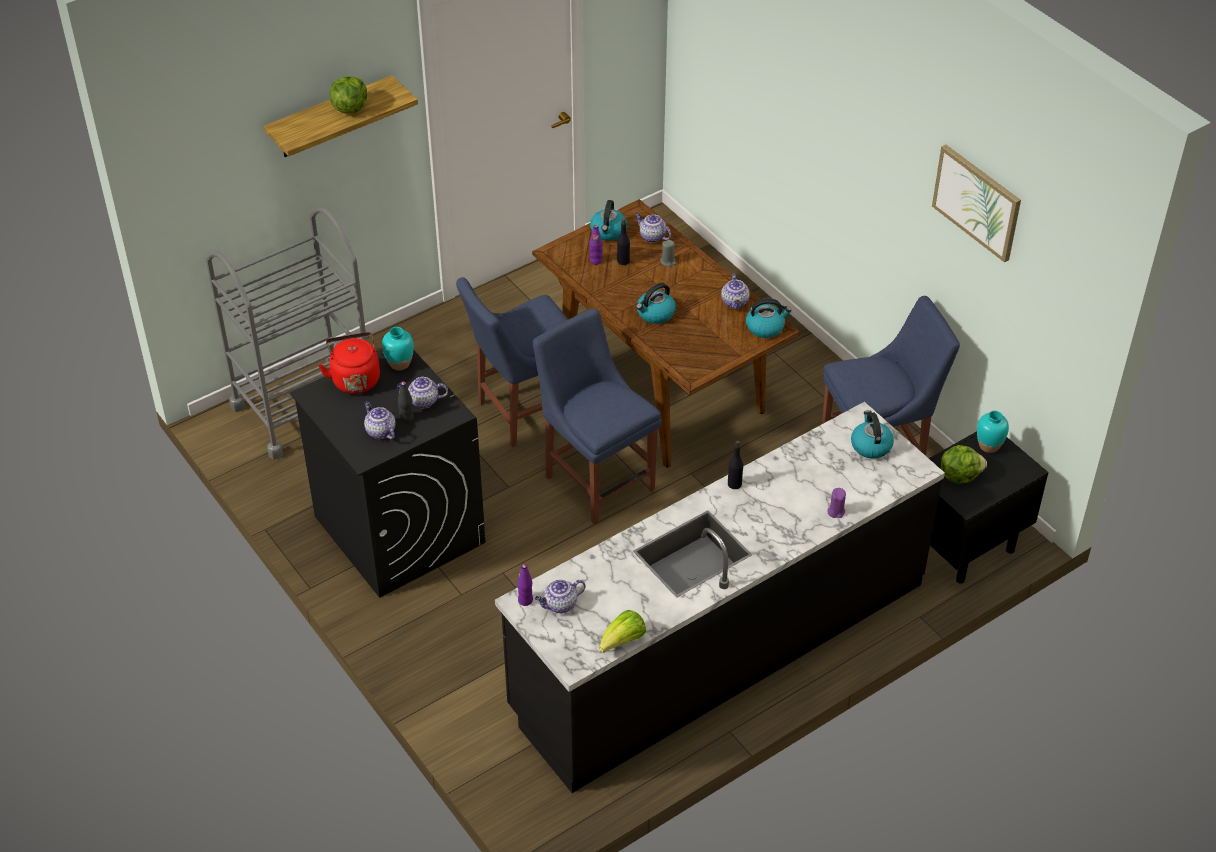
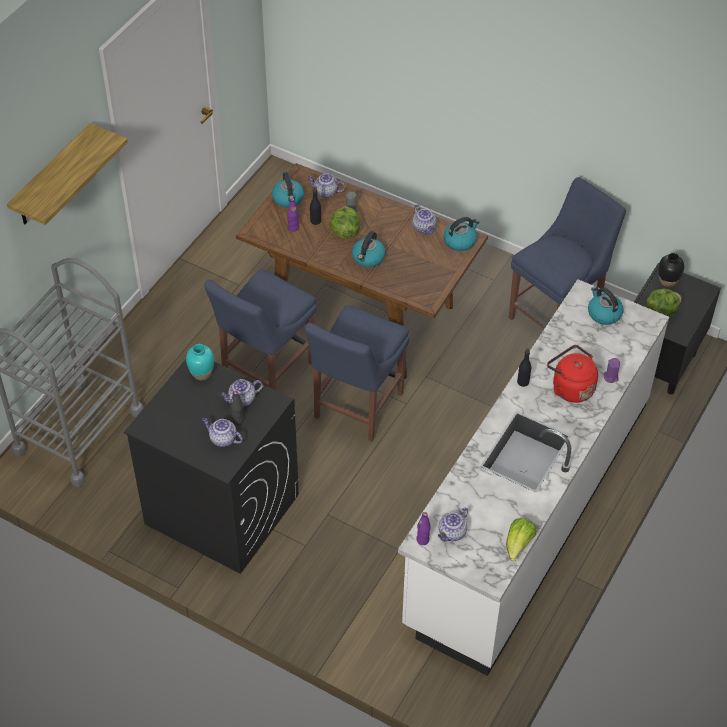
camera: 25 degrees left, 5 degrees up
red kettle [318,332,380,394] -> red kettle moved to [547,345,598,403]
lettuce [330,76,367,114] -> lettuce moved to [329,206,360,239]
black counter [495,402,945,793] -> white counter [398,279,669,676]
blue chair [533,308,661,525] -> blue chair turned 90 degrees counterclockwise [305,305,410,442]
picture [932,145,1021,263] -> none
turquoise vase [977,411,1009,453] -> black vase [658,253,684,287]

